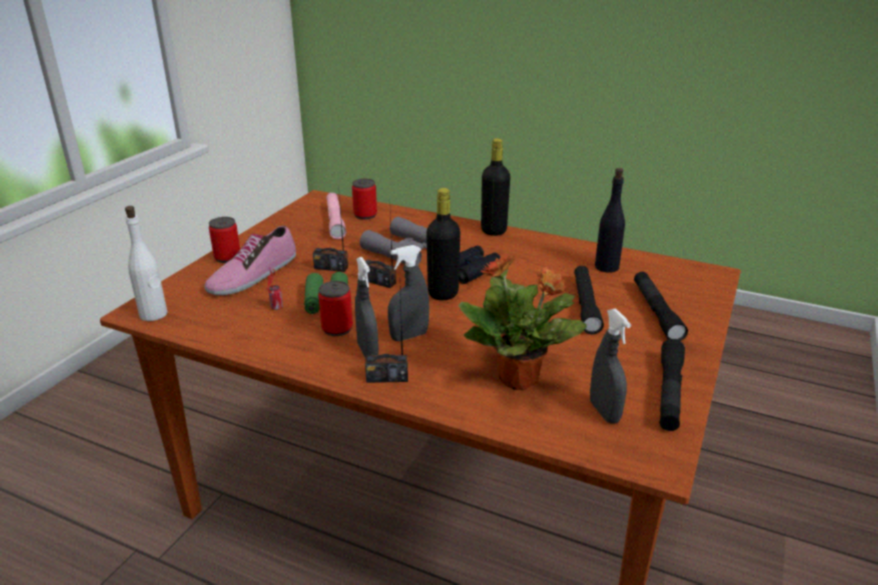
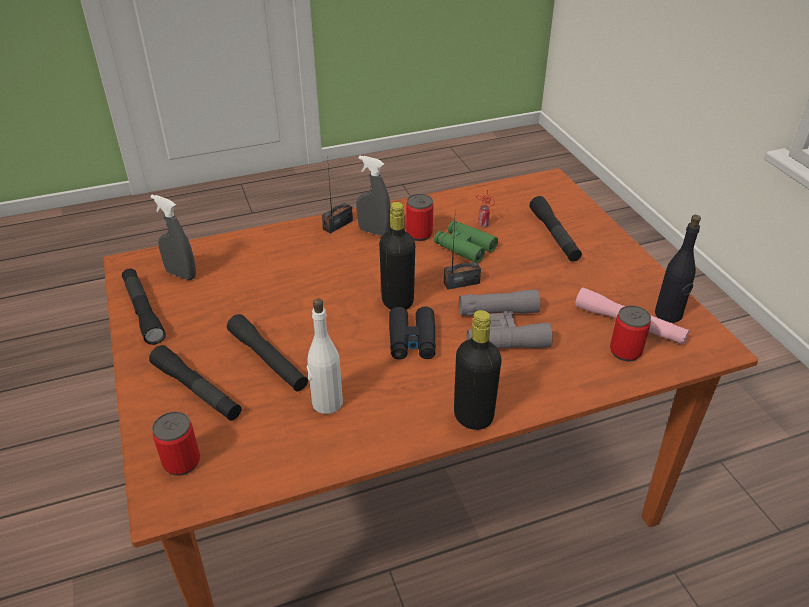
camera: 135 degrees right, 10 degrees up
white bottle [125,206,167,321] -> white bottle moved to [307,299,343,414]
shoe [204,226,296,295] -> black flashlight [529,196,582,262]
can [209,217,240,263] -> can moved to [152,411,200,476]
radio [313,195,348,272] -> none
grey spray bottle [388,245,429,341] -> none
potted plant [458,254,587,390] -> none
black bottle [595,168,625,273] -> black bottle moved to [655,215,701,323]

